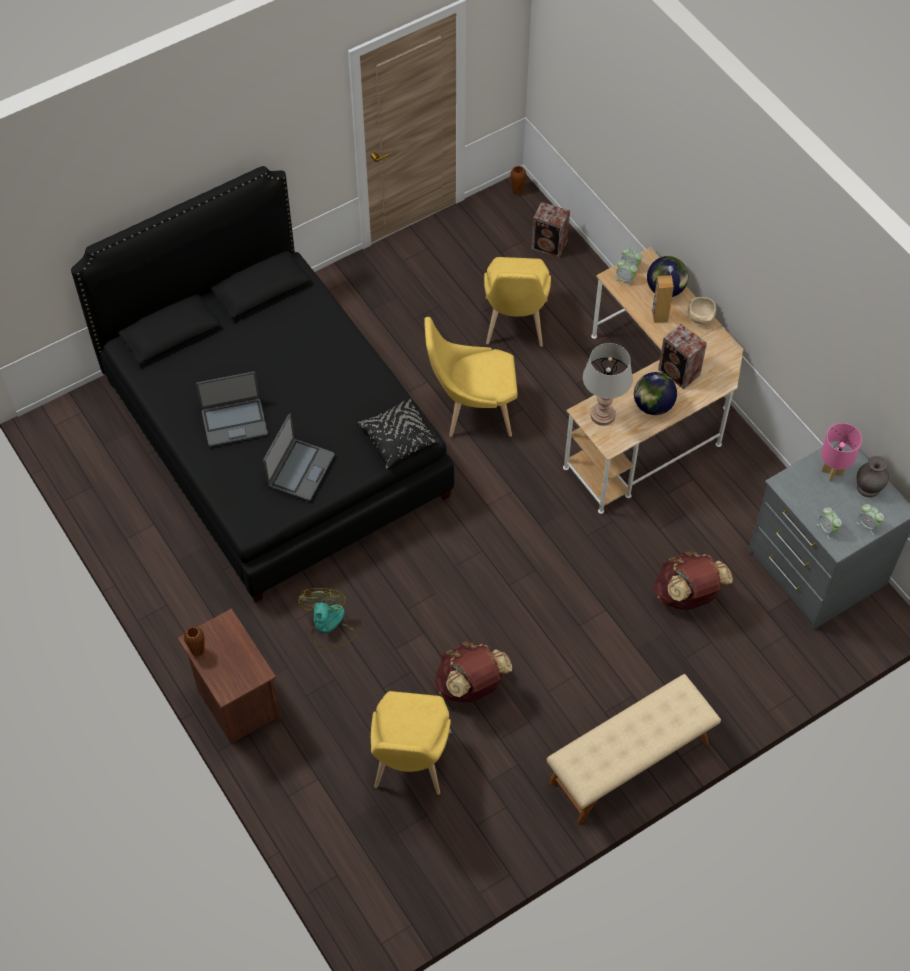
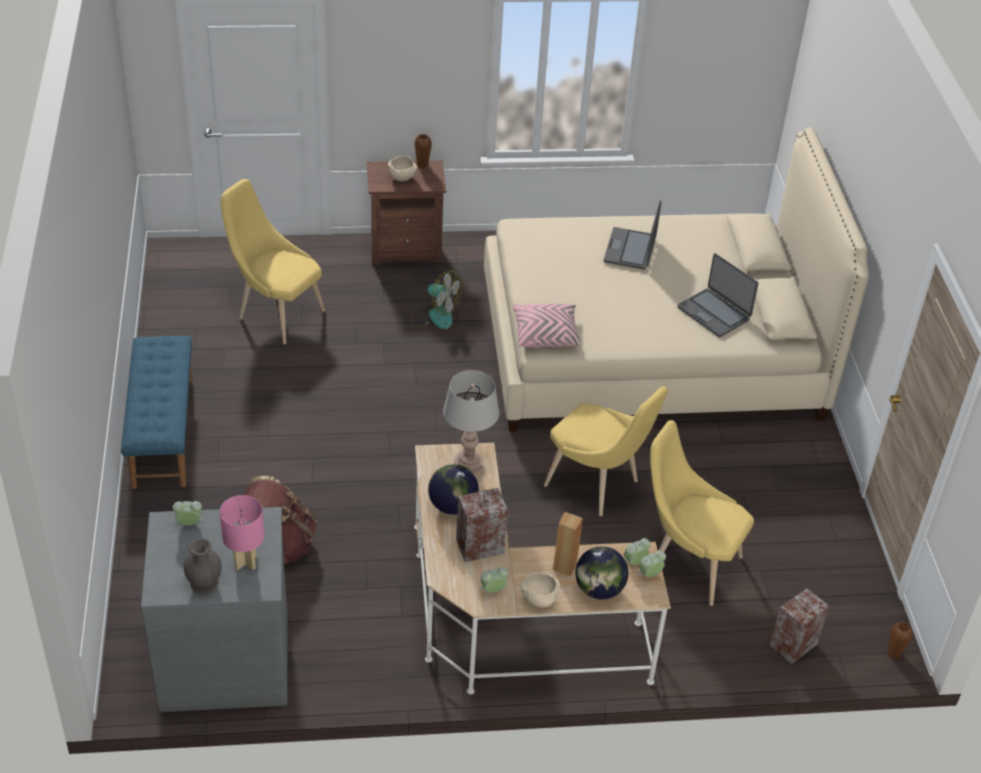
camera: 115 degrees right, 15 degrees down
black bed [71,166,454,603] -> beige bed [484,127,869,432]
laptop [263,413,335,501] -> laptop moved to [677,253,758,337]
black pillow [357,398,440,469] -> pink pillow [513,304,581,347]
yellow chair [424,317,518,437] -> yellow chair turned 105 degrees clockwise [544,386,668,516]
brown backpack [434,641,512,703] -> none
beige bench [547,674,721,824] -> blue bench [121,336,193,489]
alarm clock [856,504,884,534] -> alarm clock moved to [480,567,508,593]
none -> beige bowl [388,156,417,181]

